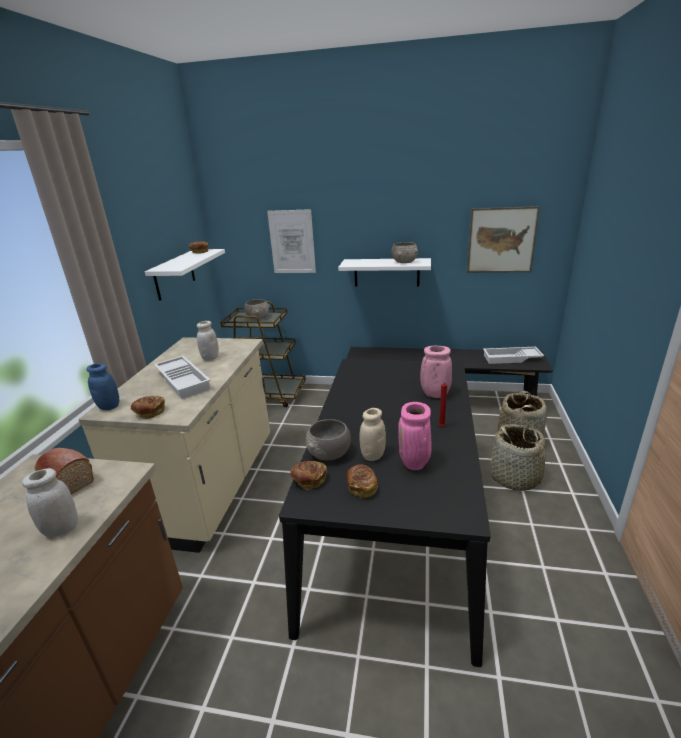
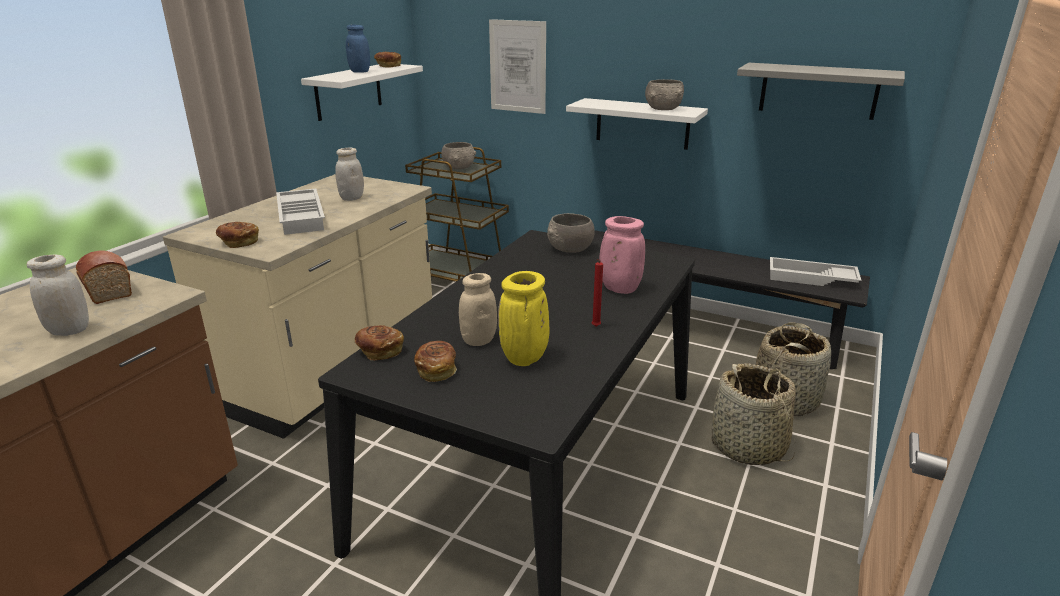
camera: 15 degrees right, 0 degrees up
blue jar [86,363,119,410] -> blue jar moved to [346,25,370,73]
grey bowl [306,419,351,460] -> grey bowl moved to [547,213,595,253]
pink vase [398,402,432,470] -> yellow vase [498,271,549,366]
picture [467,206,540,273] -> grey shelf [737,63,905,120]

